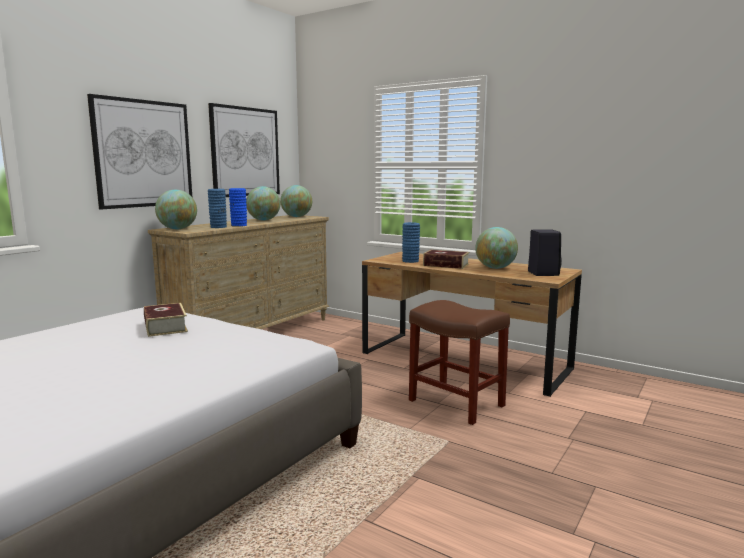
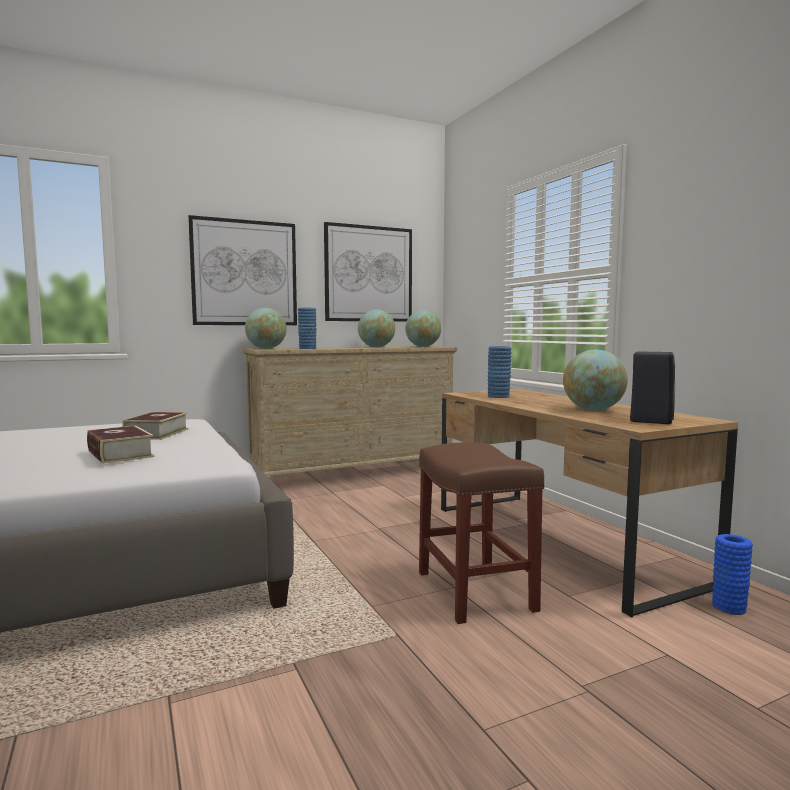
camera: 30 degrees right, 5 degrees down
blue vase [229,188,247,227] -> blue vase moved to [712,534,753,615]
book [423,250,469,269] -> book moved to [87,426,154,464]

